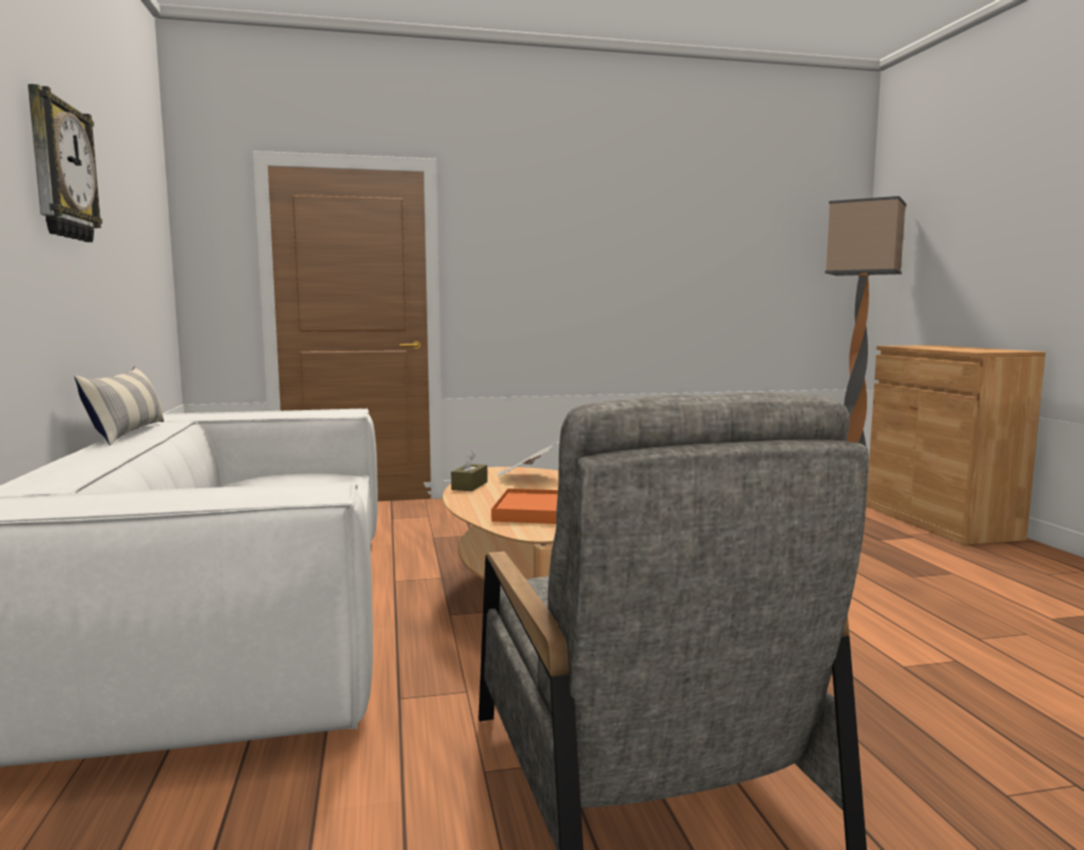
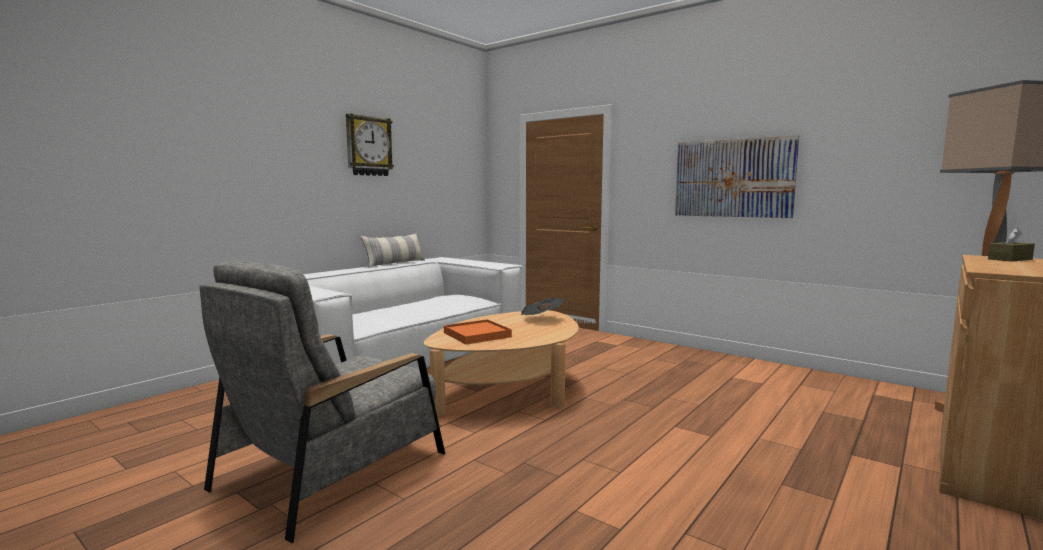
camera: 50 degrees right, 0 degrees up
brown tissue box [451,451,488,491] -> brown tissue box moved to [988,228,1035,262]
none -> picture [675,135,799,218]

